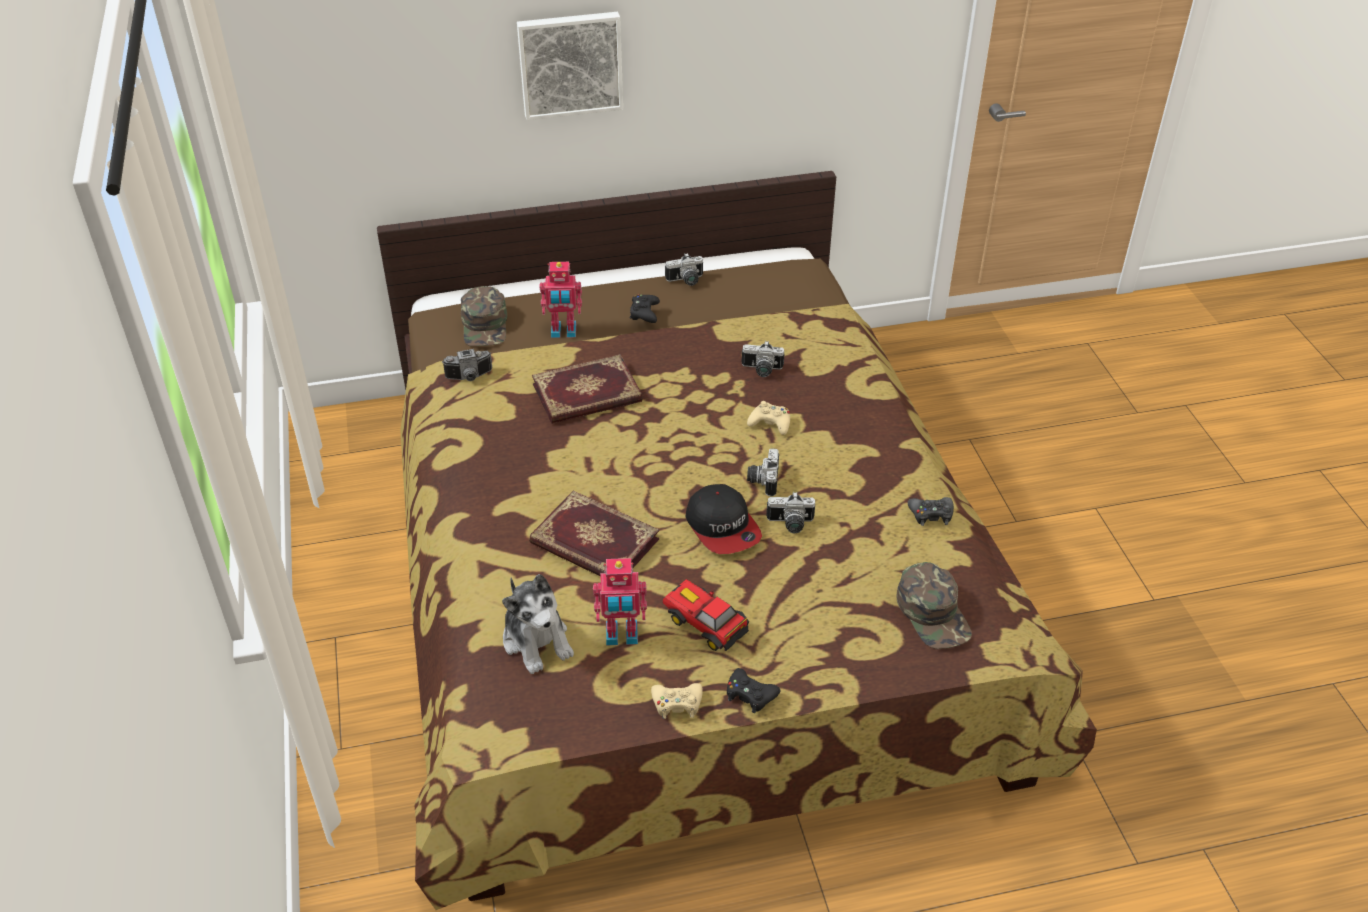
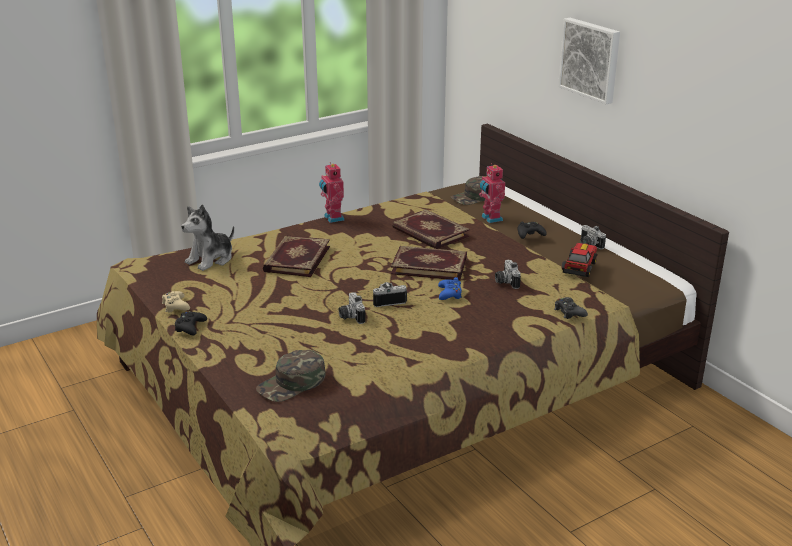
camera: 70 degrees right, 15 degrees down
camera [442,349,492,381] -> none
toy robot [593,558,647,646] -> toy robot moved to [319,162,344,223]
toy car [663,579,749,651] -> toy car moved to [561,243,598,277]
cap [686,484,762,554] -> none
beige game controller [747,401,790,435] -> blue game controller [438,277,462,300]
black game controller [908,497,954,526] -> black game controller moved to [554,297,588,319]
none -> book [391,246,467,281]

